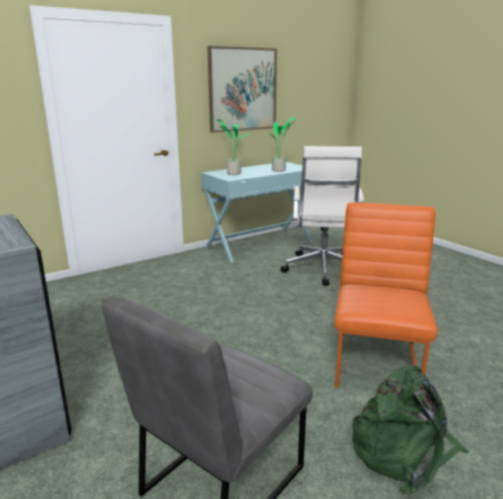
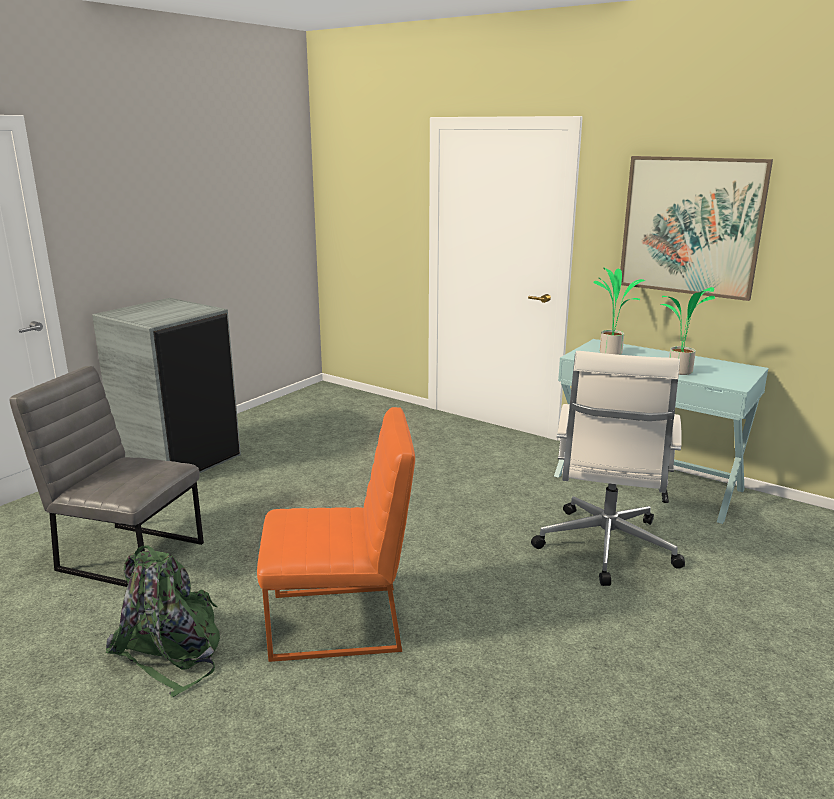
camera: 70 degrees right, 0 degrees up
white office chair [281,146,364,286] -> white office chair turned 60 degrees counterclockwise [531,351,685,586]

